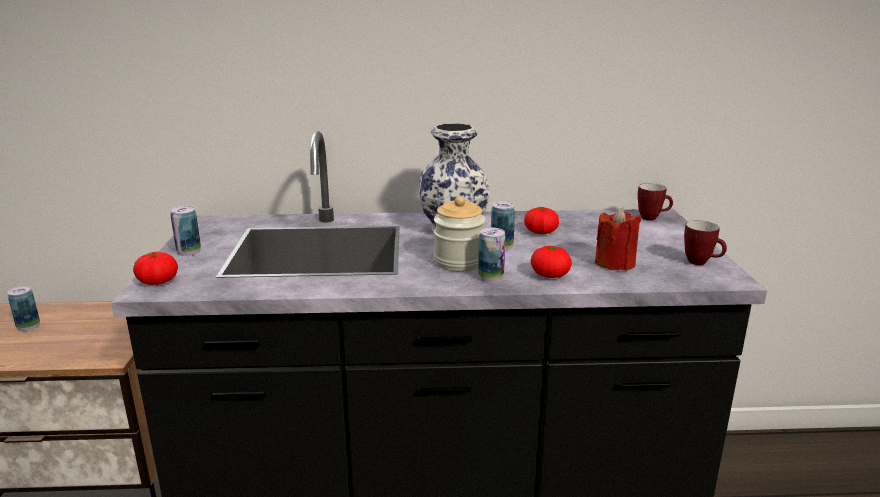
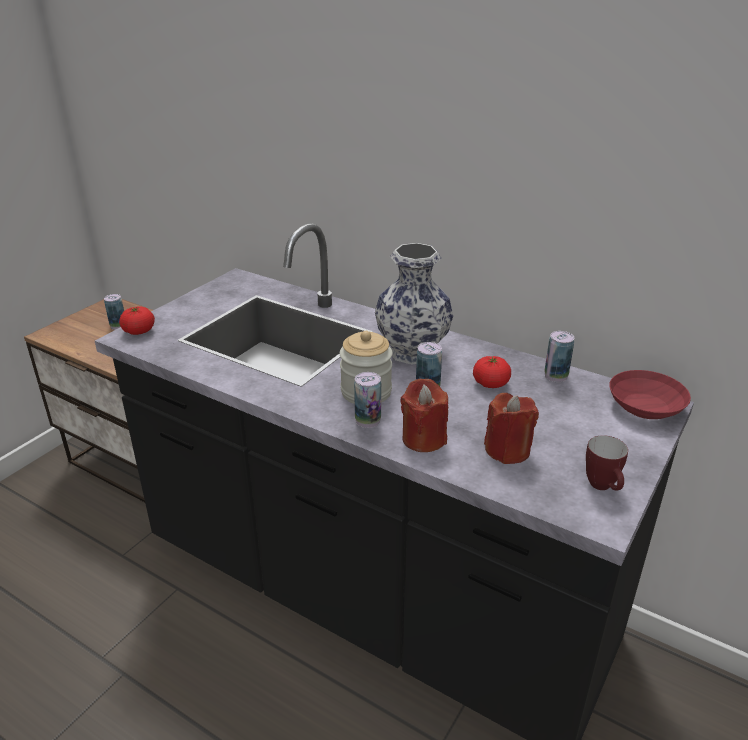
camera: 35 degrees right, 10 degrees up
can [170,206,201,256] -> can moved to [545,331,574,382]
tomato [531,246,572,278] -> red candle [401,379,448,452]
mug [638,183,673,221] -> red bowl [609,370,691,419]

